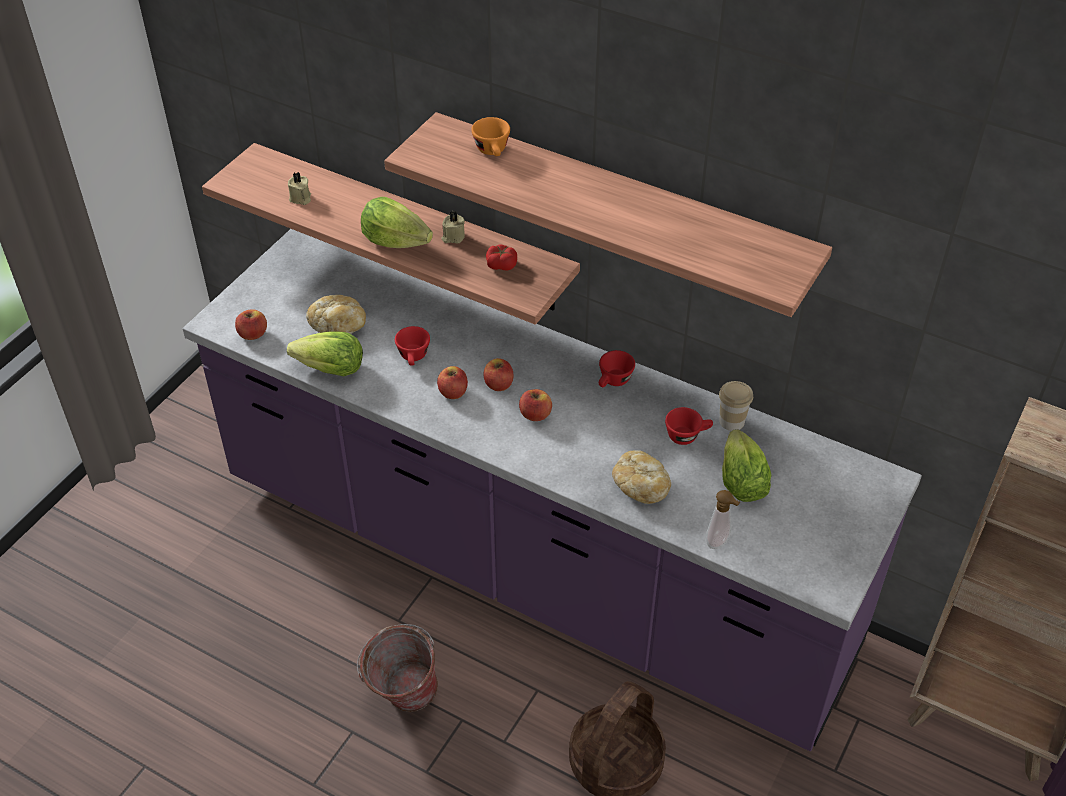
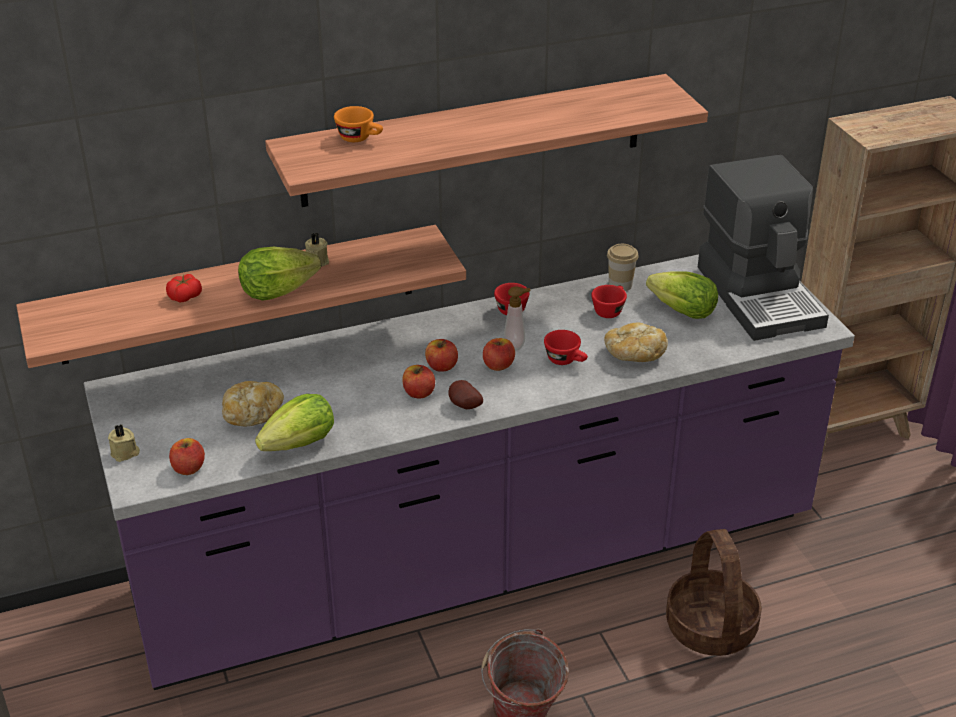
camera: 50 degrees left, 10 degrees down
beige candle [288,172,311,205] -> beige candle moved to [108,424,140,462]
red cup [395,326,430,366] -> red cup moved to [544,330,588,365]
tomato [486,244,517,270] -> tomato moved to [166,274,202,303]
soap dispenser [706,490,741,549] -> soap dispenser moved to [504,287,531,350]
none -> potato [449,380,483,409]
none -> coffee machine [698,155,829,341]

